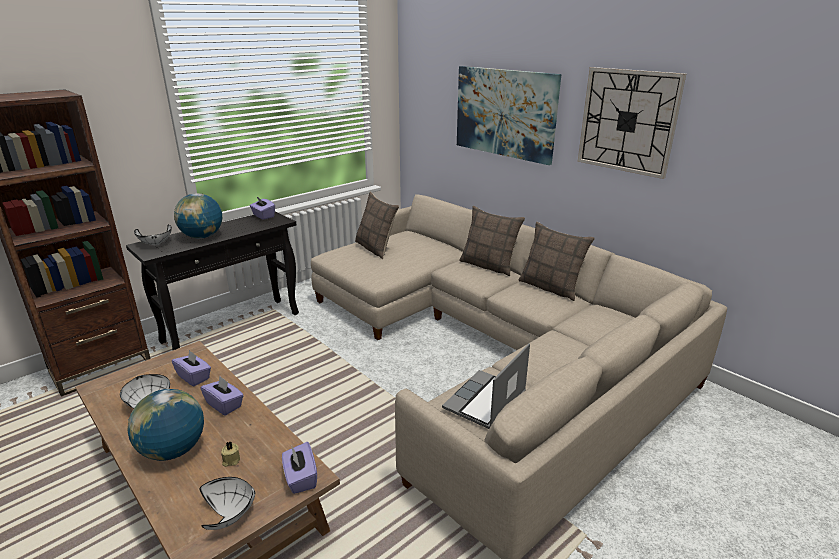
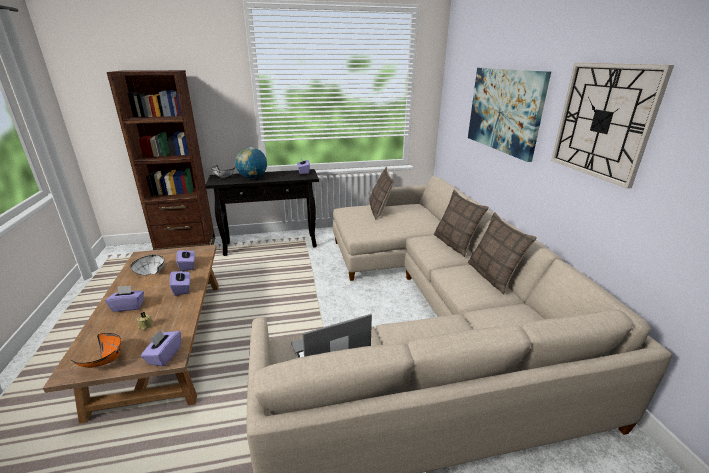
camera: 30 degrees right, 0 degrees up
globe [127,389,204,461] -> purple tissue box [105,286,144,312]
white bowl [199,477,255,530] -> orange bowl [70,333,121,368]

